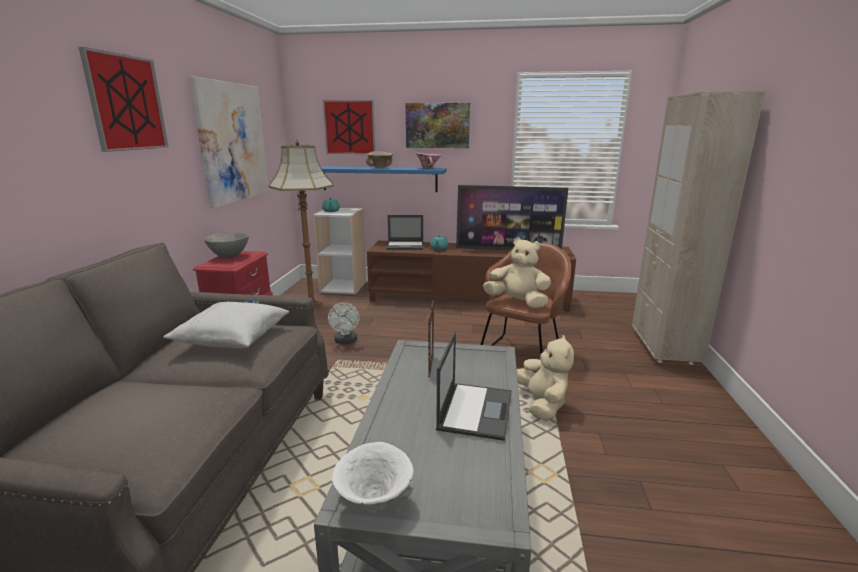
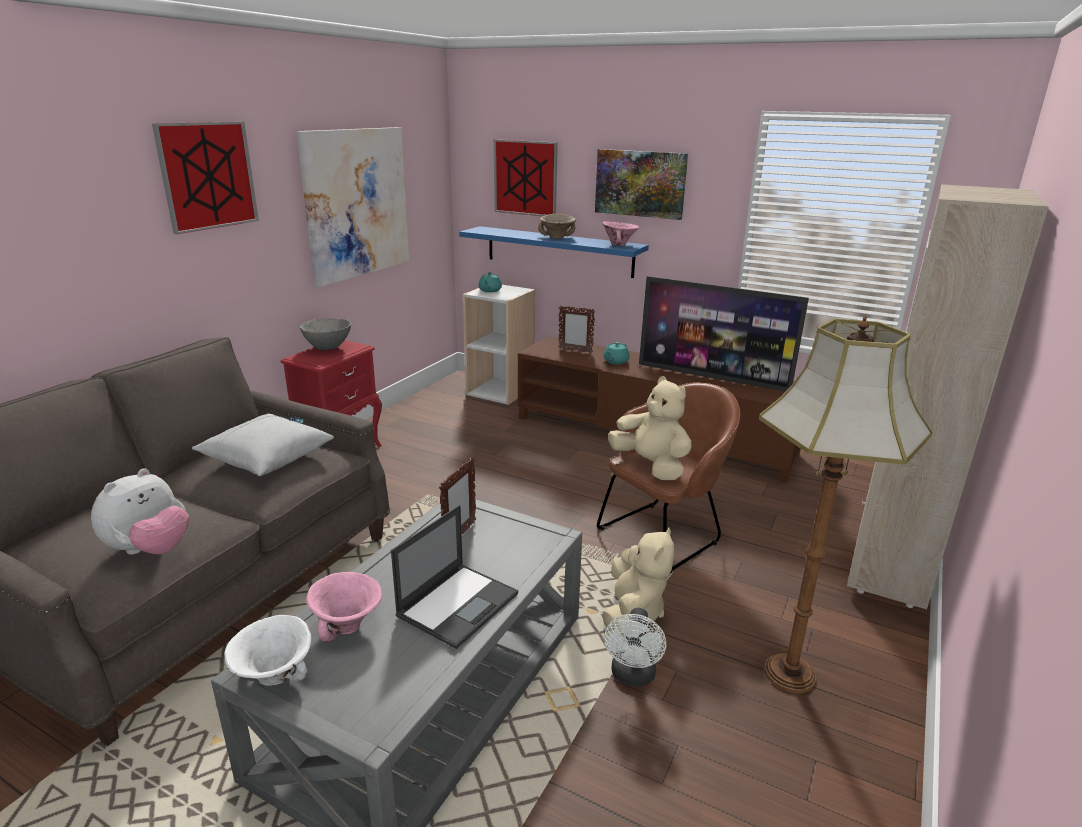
camera: 20 degrees right, 5 degrees up
floor lamp [269,140,334,309] -> floor lamp moved to [759,316,933,693]
white fan [328,303,359,344] -> white fan moved to [604,608,666,686]
laptop [386,215,423,250] -> picture frame [559,306,595,353]
none -> plush toy [91,468,189,555]
none -> pink bowl [306,572,382,642]

